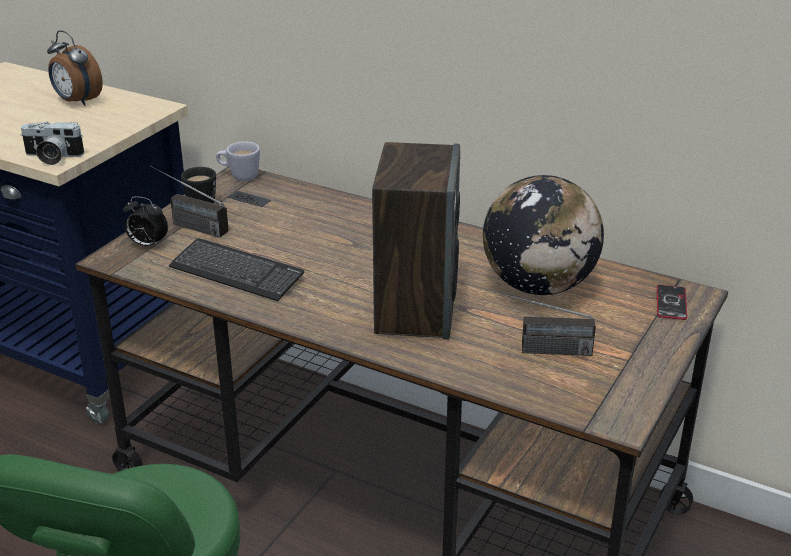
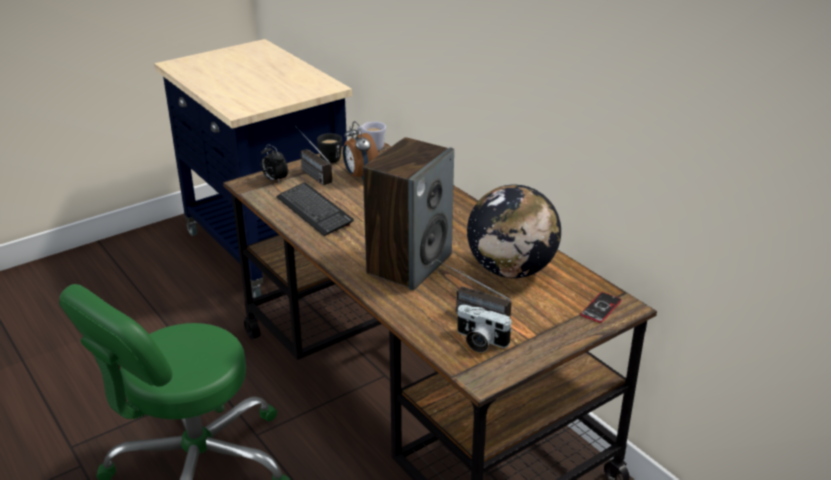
camera: 25 degrees right, 0 degrees up
camera [20,122,85,165] -> camera moved to [456,305,512,353]
alarm clock [47,30,103,106] -> alarm clock moved to [343,121,379,180]

